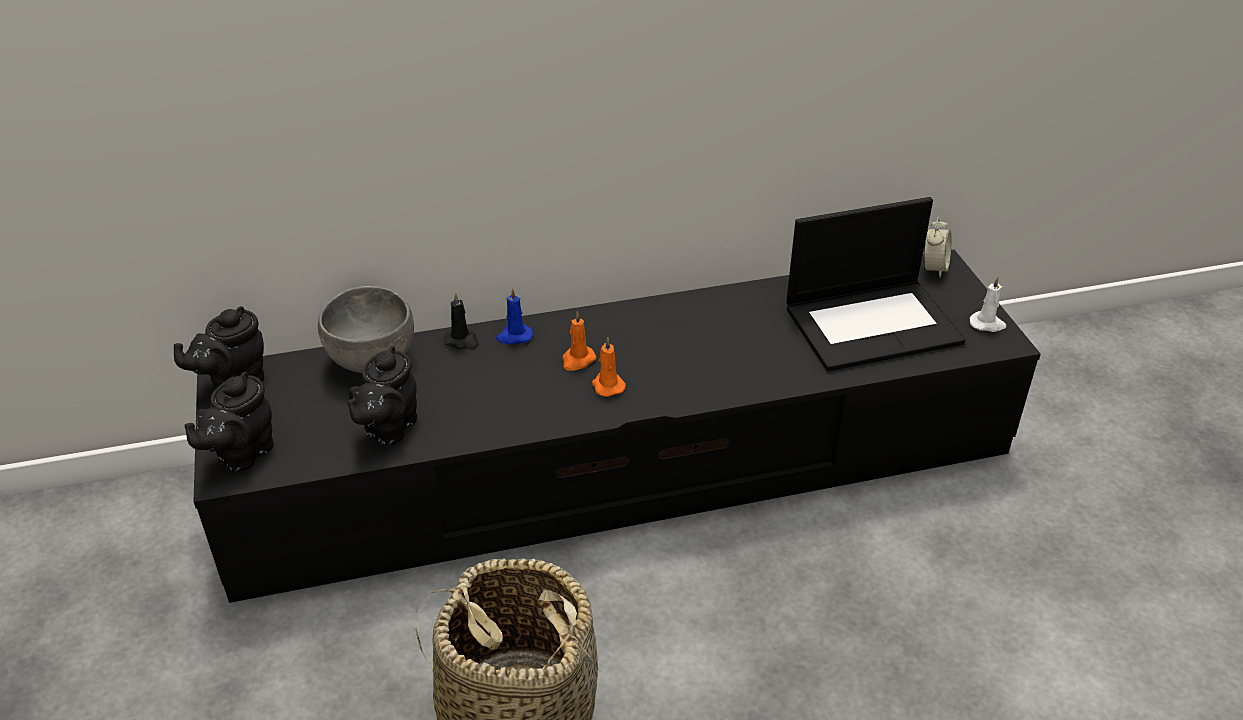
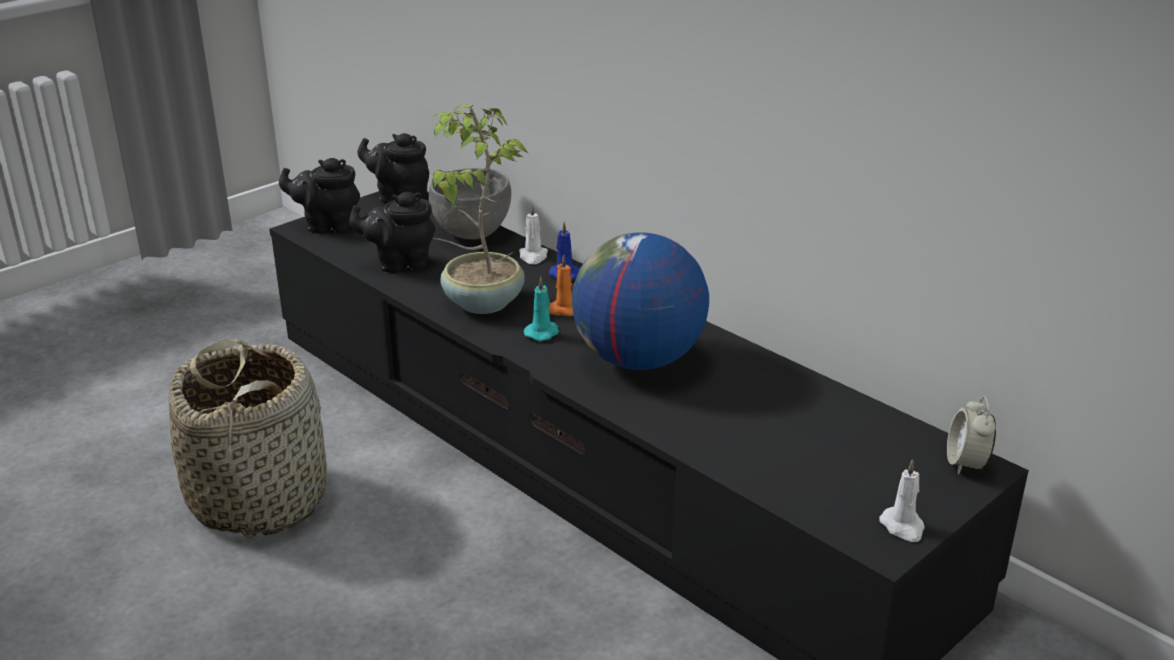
camera: 60 degrees right, 10 degrees down
black candle [444,292,479,350] -> white candle [519,204,548,264]
orange candle [592,337,626,397] -> turquoise candle [524,277,559,341]
laptop [786,197,966,371] -> none
alarm clock [923,217,952,278] -> alarm clock turned 105 degrees clockwise [947,396,996,474]
none -> potted plant [432,104,529,314]
none -> globe [572,232,709,370]

